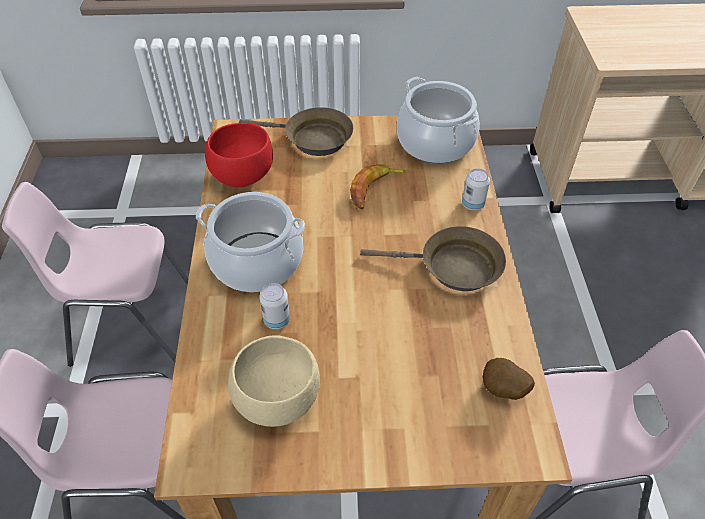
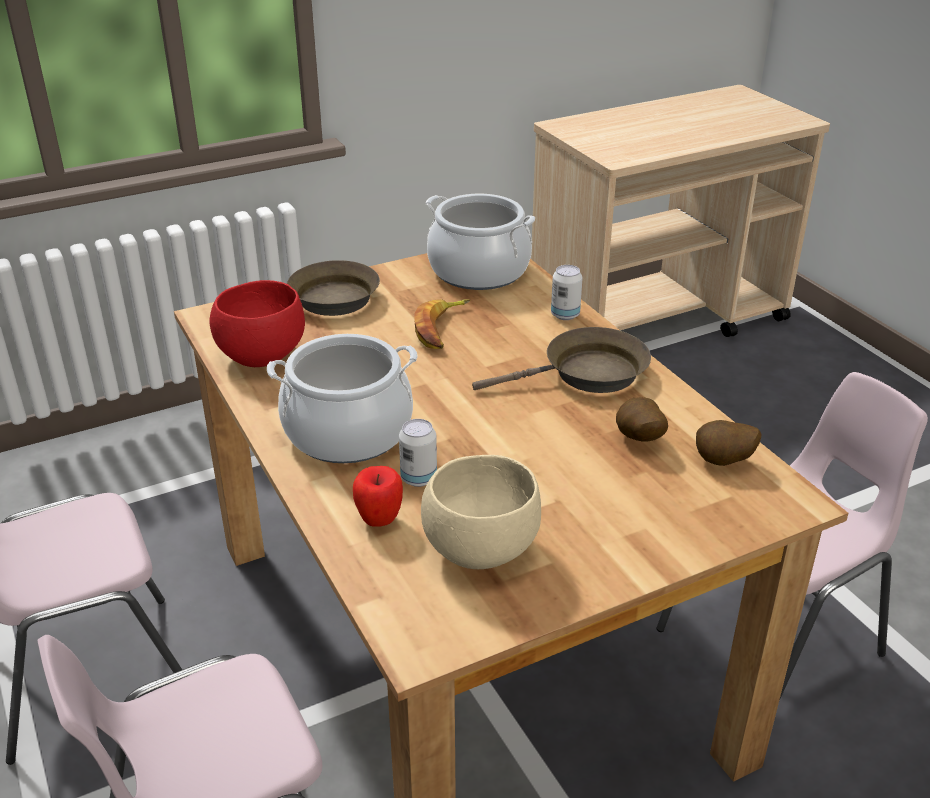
camera: 25 degrees left, 15 degrees down
none -> apple [353,466,403,527]
none -> potato [616,397,668,442]

